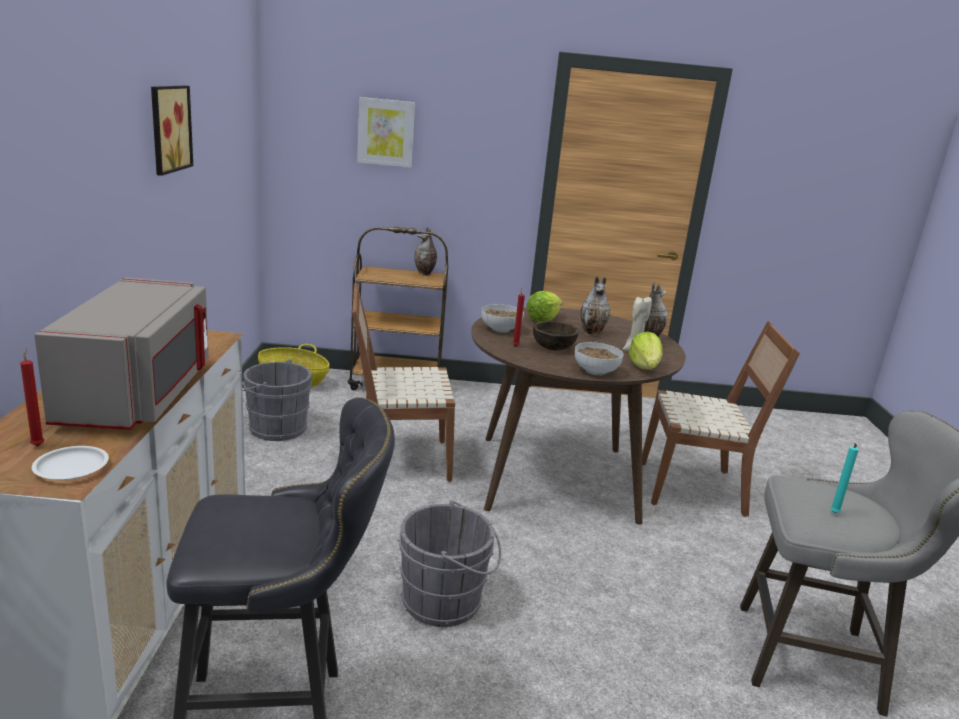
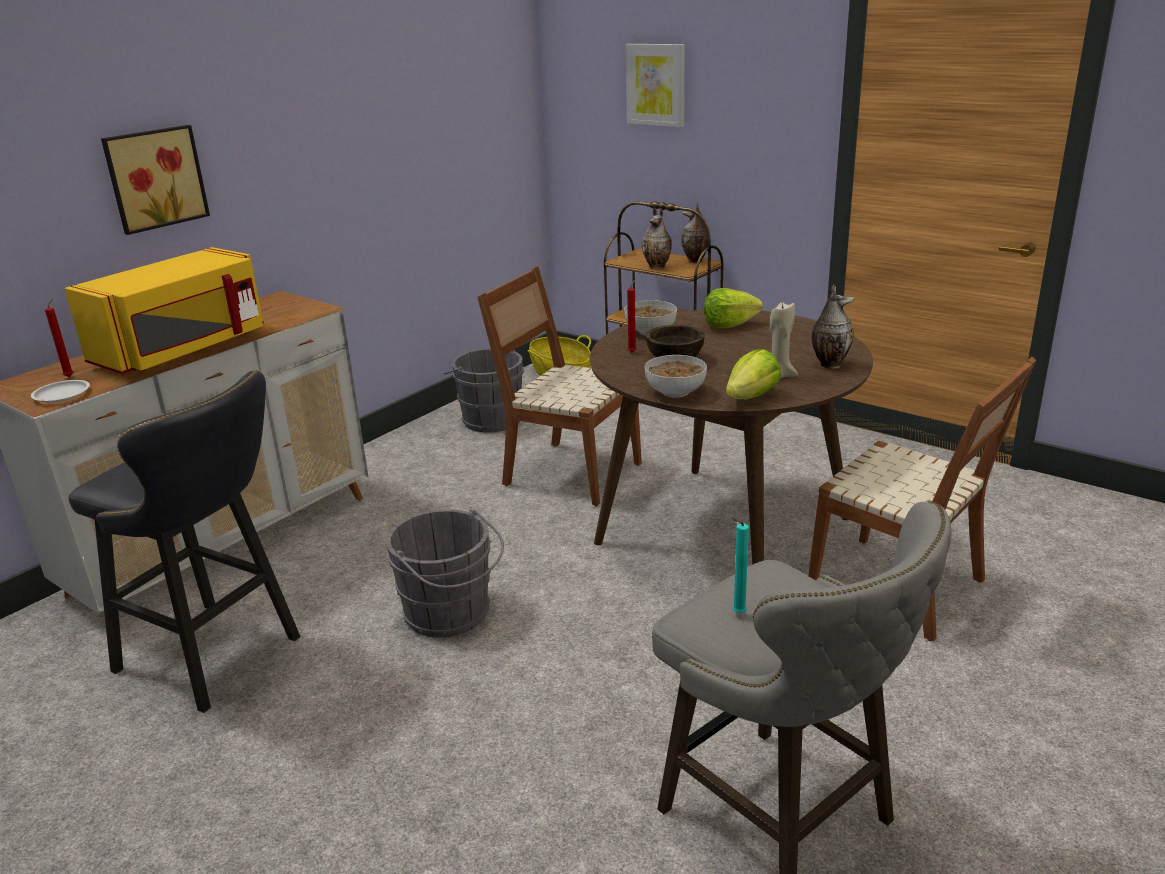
camera: 40 degrees right, 5 degrees up
grey microwave [34,277,209,430] -> yellow microwave [64,247,264,374]
picture [151,86,193,176] -> picture moved to [101,125,210,235]
vase [580,276,610,336] -> vase moved to [642,208,672,269]

